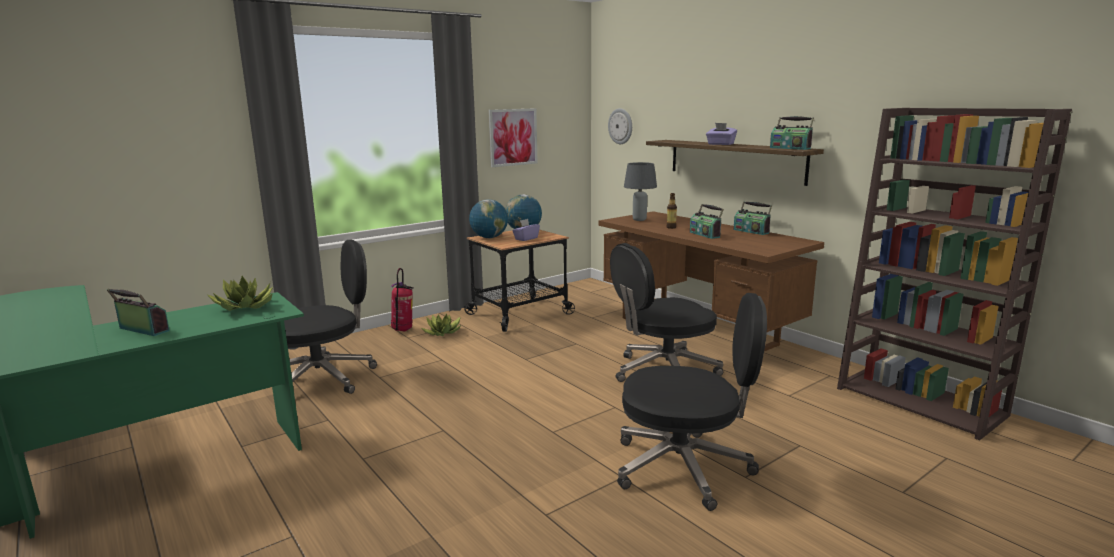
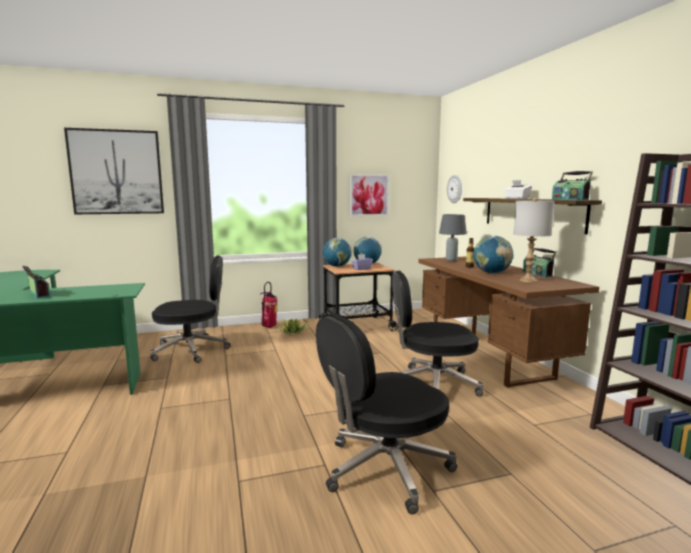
camera: 20 degrees right, 5 degrees down
potted plant [208,276,273,311] -> none
black office chair [617,293,767,511] -> black office chair turned 120 degrees clockwise [316,313,457,514]
radio [690,204,724,239] -> globe [474,236,513,274]
purple tissue box [706,123,737,145] -> white tissue box [504,180,532,199]
none -> picture [64,128,164,214]
none -> grey table lamp [513,198,555,283]

